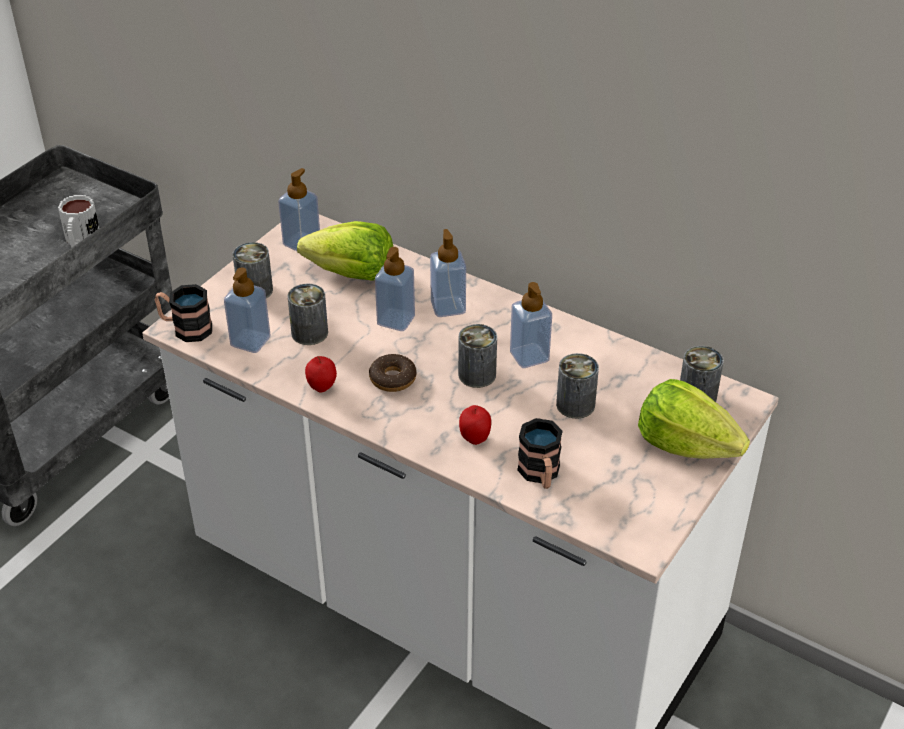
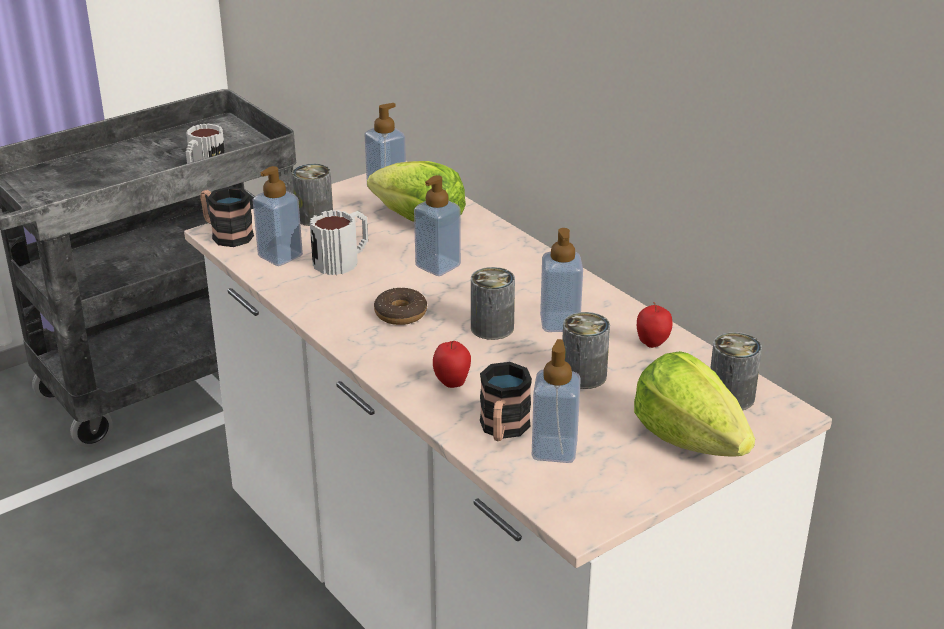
camera: 20 degrees right, 10 degrees down
can [288,284,328,345] -> mug [310,210,368,275]
apple [305,356,337,393] -> apple moved to [637,302,672,348]
soap dispenser [430,229,466,317] -> soap dispenser moved to [532,339,581,463]

